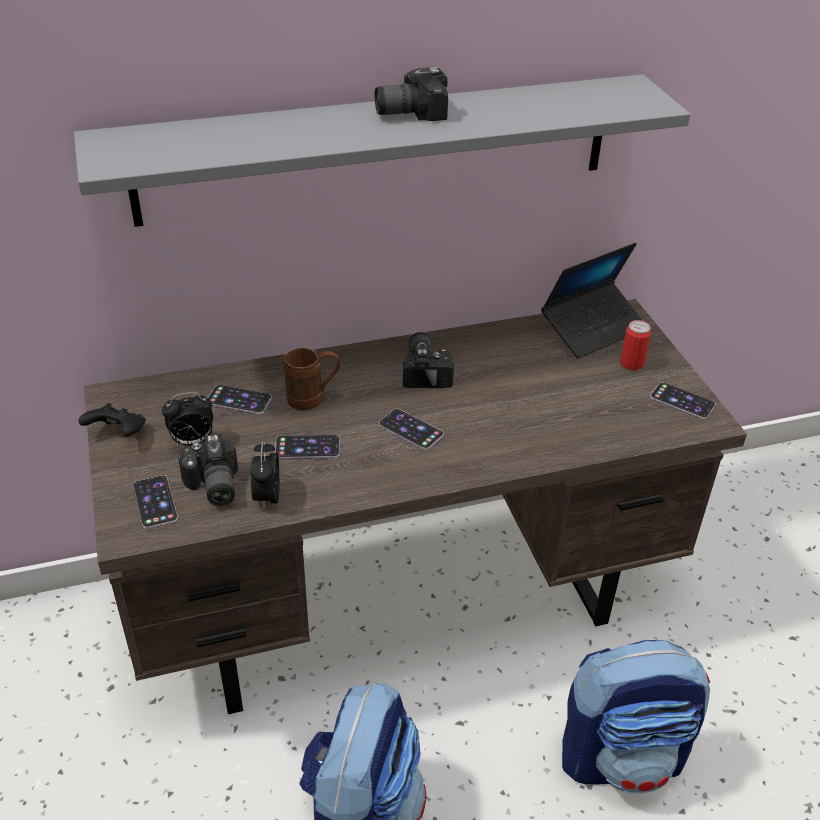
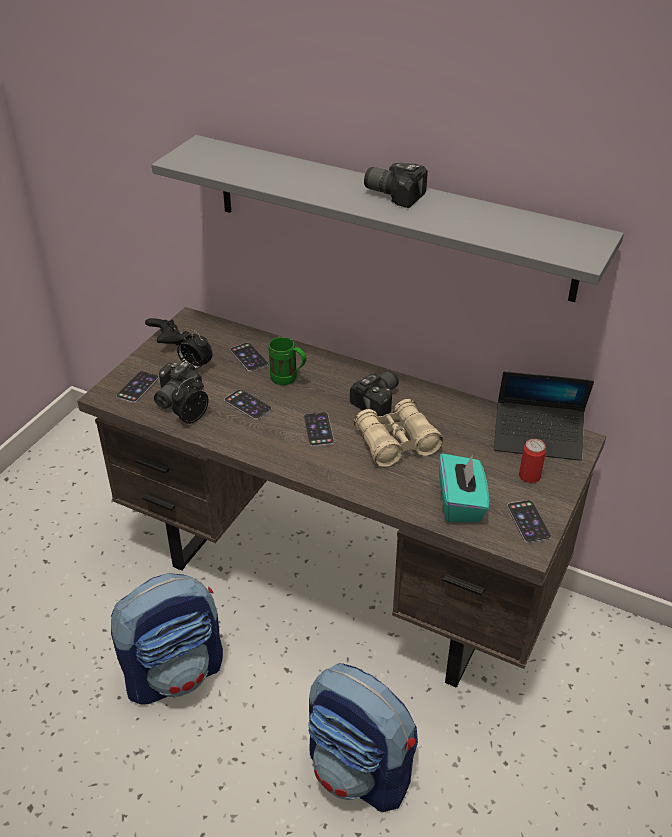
camera: 45 degrees right, 0 degrees up
brown mug [284,348,340,411] -> green mug [269,337,306,385]
none -> beige binoculars [354,399,443,467]
none -> turquoise tissue box [439,453,489,522]

